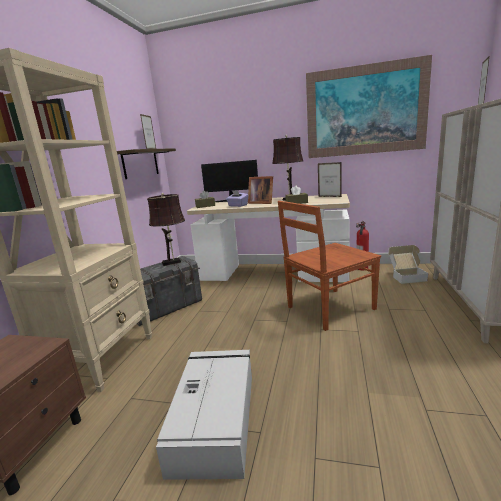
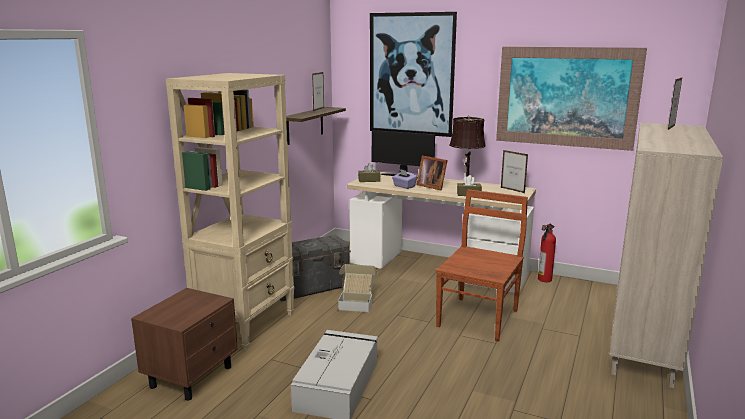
camera: 10 degrees right, 0 degrees up
brown table lamp [147,193,185,266] -> none
brown chair [278,201,381,331] -> brown chair turned 135 degrees clockwise [436,189,528,342]
cardboard box [388,245,428,284] -> cardboard box moved to [338,264,377,312]
none -> picture [370,12,457,137]

